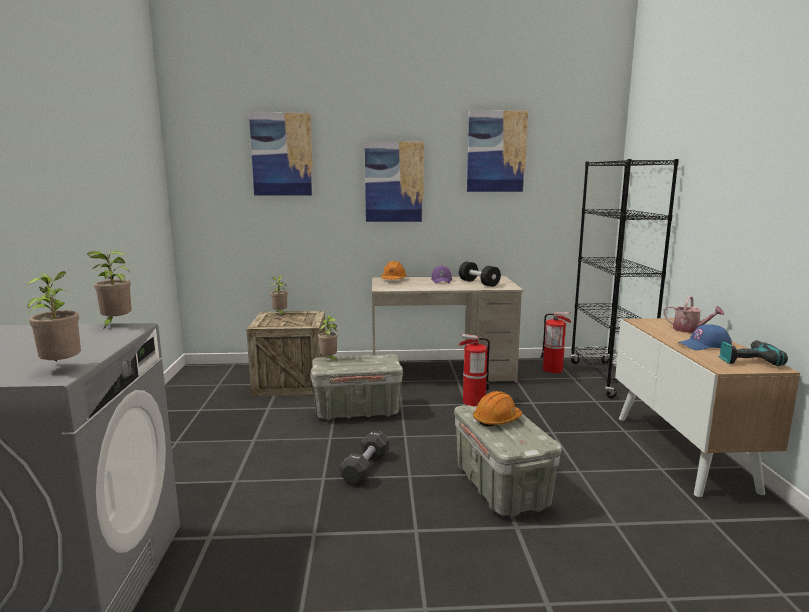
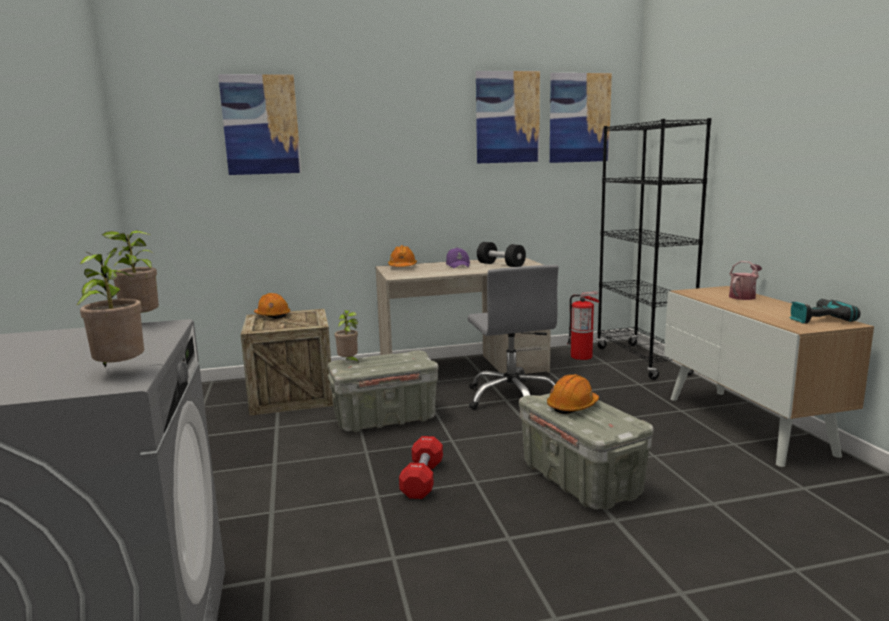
camera: 10 degrees left, 0 degrees up
potted plant [270,276,288,315] -> orange hard hat [254,293,290,319]
black dumbbell [340,430,389,486] -> red dumbbell [399,436,443,499]
picture [365,142,424,222] -> picture moved to [550,73,612,163]
fire extinguisher [459,334,490,407] -> grey office chair [468,265,559,410]
watering can [663,296,724,333] -> watering can turned 75 degrees counterclockwise [729,261,762,300]
blue cap [678,324,732,350] -> none

